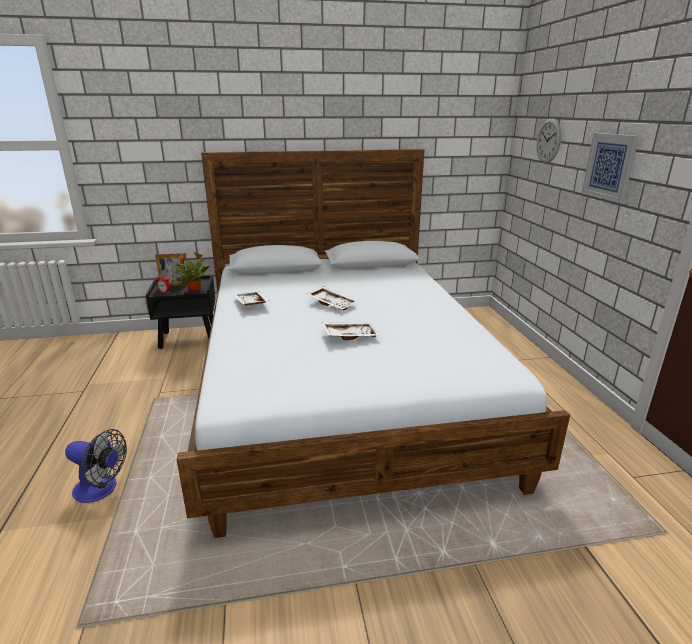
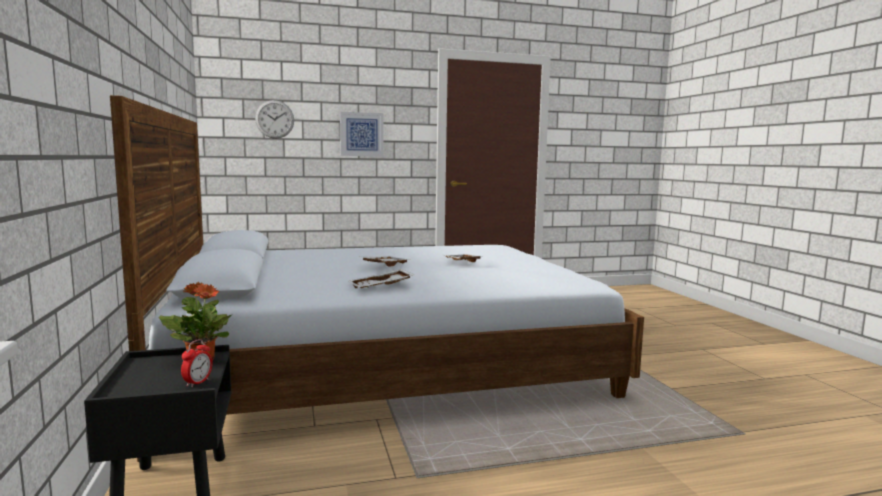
camera: 95 degrees left, 15 degrees down
fan [65,429,127,503] -> none
picture frame [155,253,187,286] -> none

